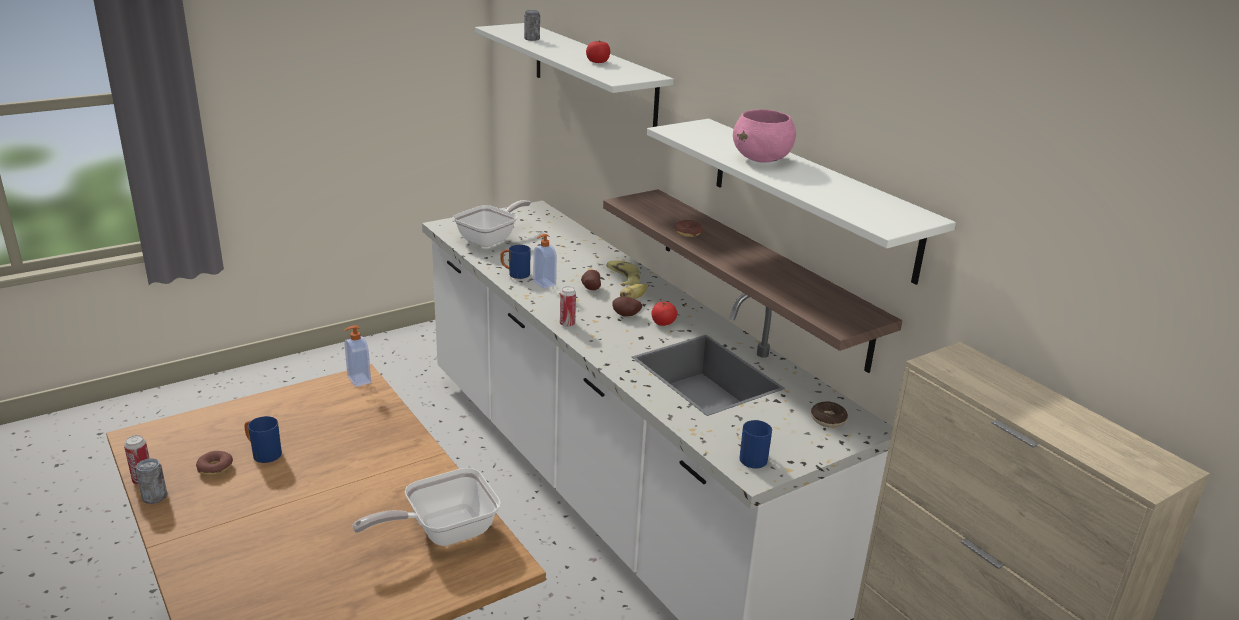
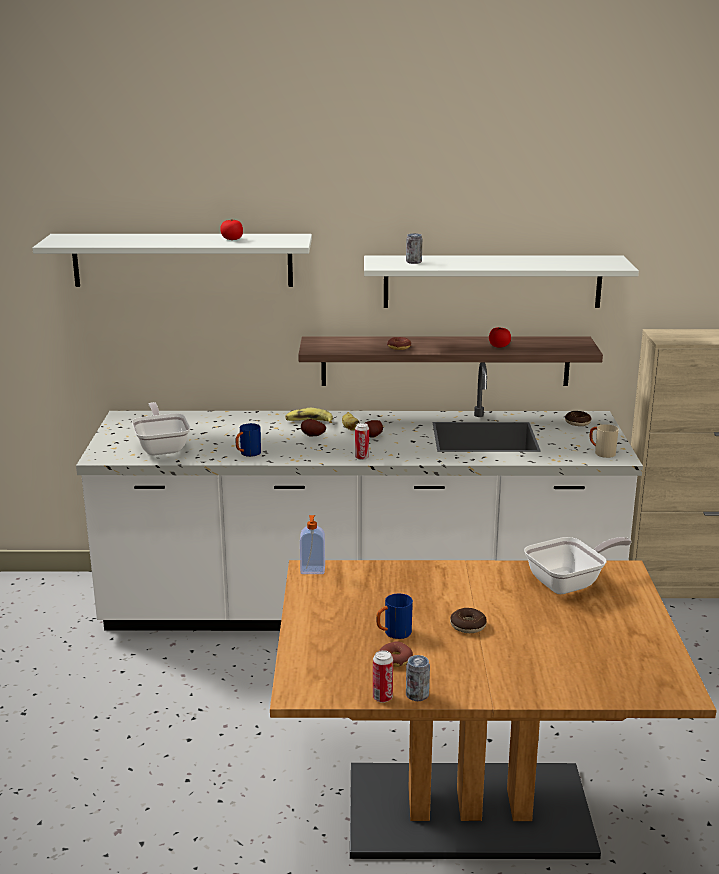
camera: 55 degrees left, 5 degrees down
frying pan [352,468,501,546] -> frying pan turned 120 degrees counterclockwise [524,537,632,594]
can [524,10,540,41] -> can moved to [406,233,422,264]
soap dispenser [533,234,557,289] -> none
tomato [652,301,677,326] -> tomato moved to [489,327,511,348]
pink bowl [733,109,796,163] -> none
blue mug [739,420,772,469] -> beige mug [590,424,619,458]
none -> donut [450,608,487,633]

